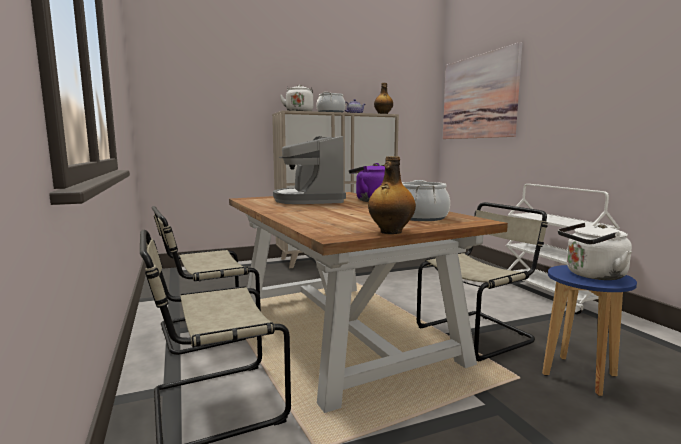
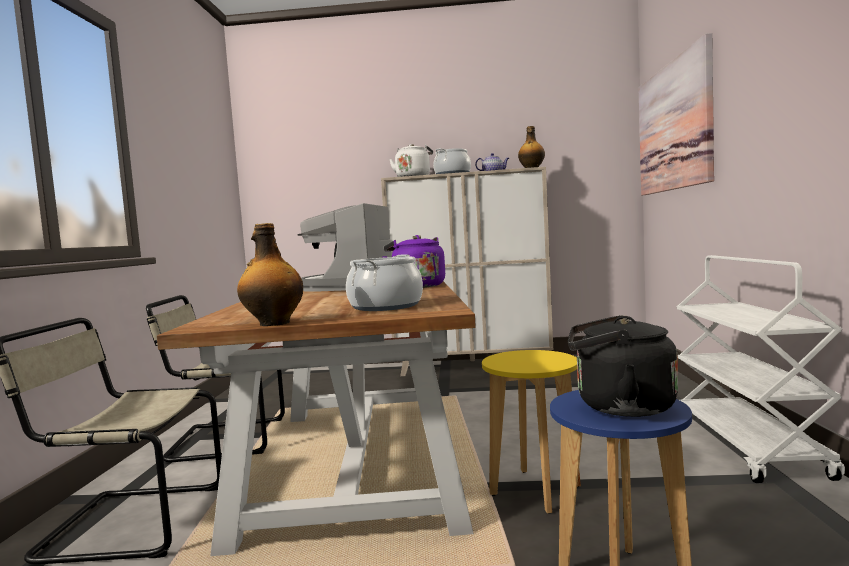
camera: 25 degrees right, 5 degrees down
beige chair [417,202,548,361] -> yellow stool [482,350,581,514]
white kettle [558,223,632,280] -> black kettle [568,315,678,417]

